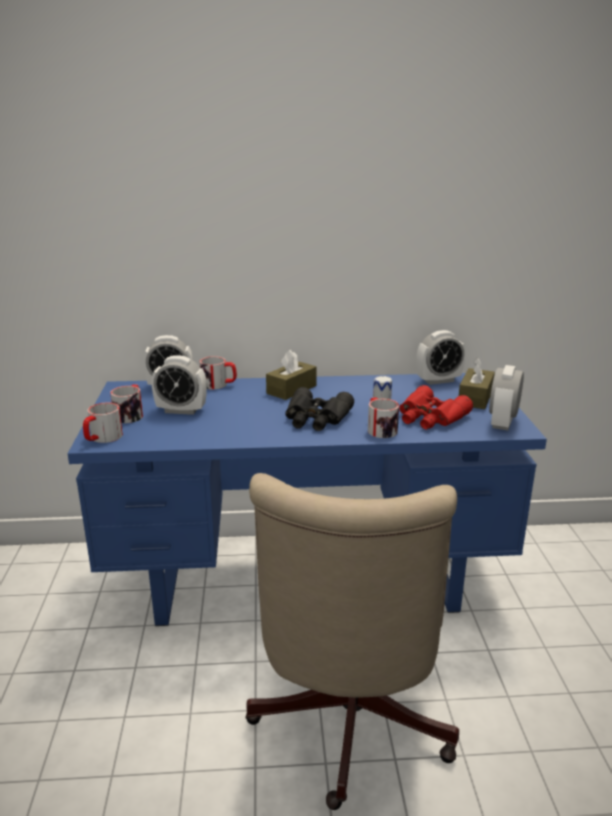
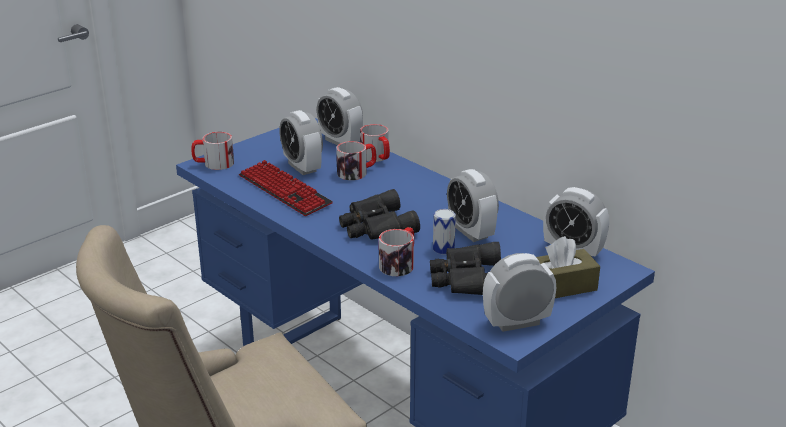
camera: 50 degrees right, 5 degrees up
mug [110,385,143,423] -> mug moved to [336,141,377,180]
brown tissue box [266,350,317,400] -> none
red binoculars [399,385,473,430] -> black binoculars [430,242,501,295]
none -> keyboard [239,160,333,216]
none -> alarm clock [447,169,499,242]

